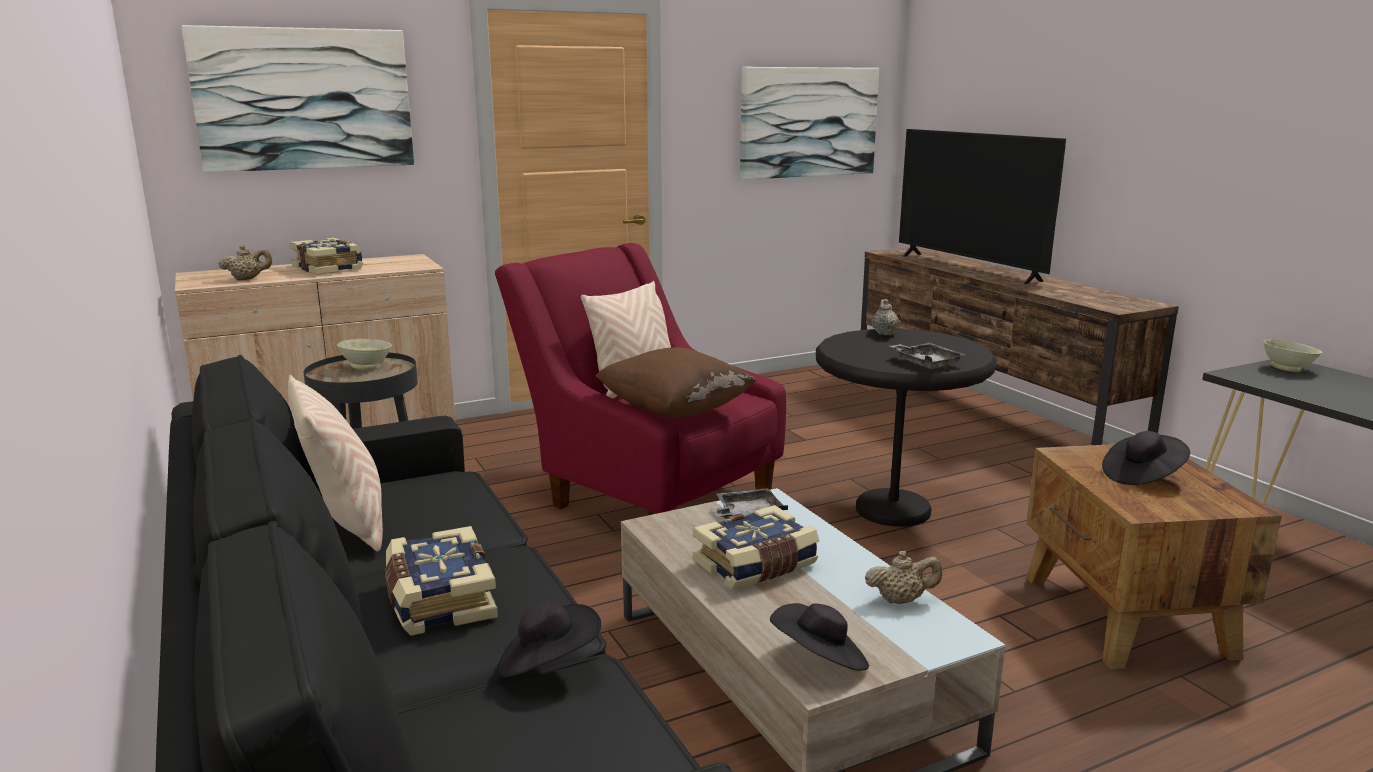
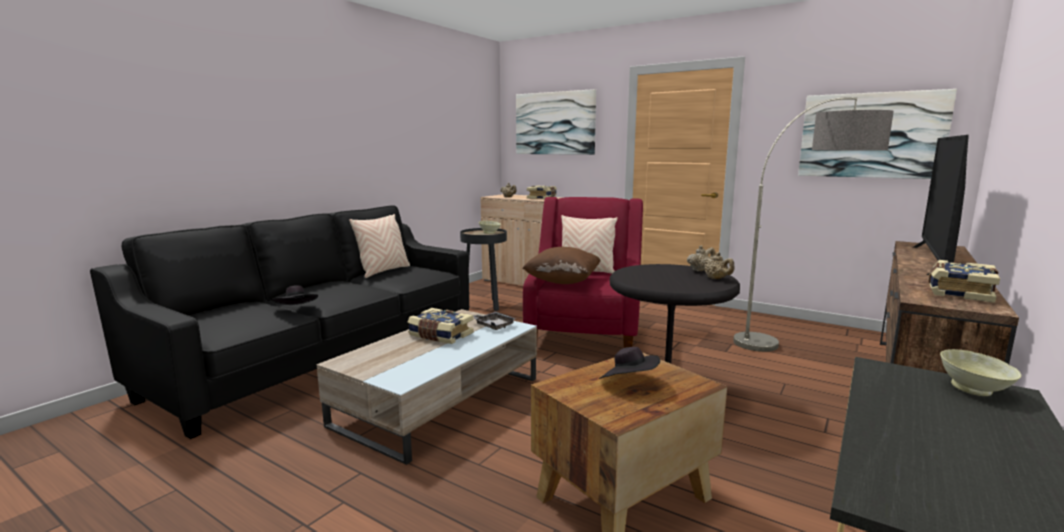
camera: 60 degrees right, 5 degrees down
book [385,526,498,636] -> book moved to [928,260,1000,303]
black hat [770,603,869,670] -> none
beige teapot [865,551,942,604] -> beige teapot moved to [700,252,735,279]
grey tray [890,342,965,369] -> none
none -> floor lamp [733,97,894,352]

